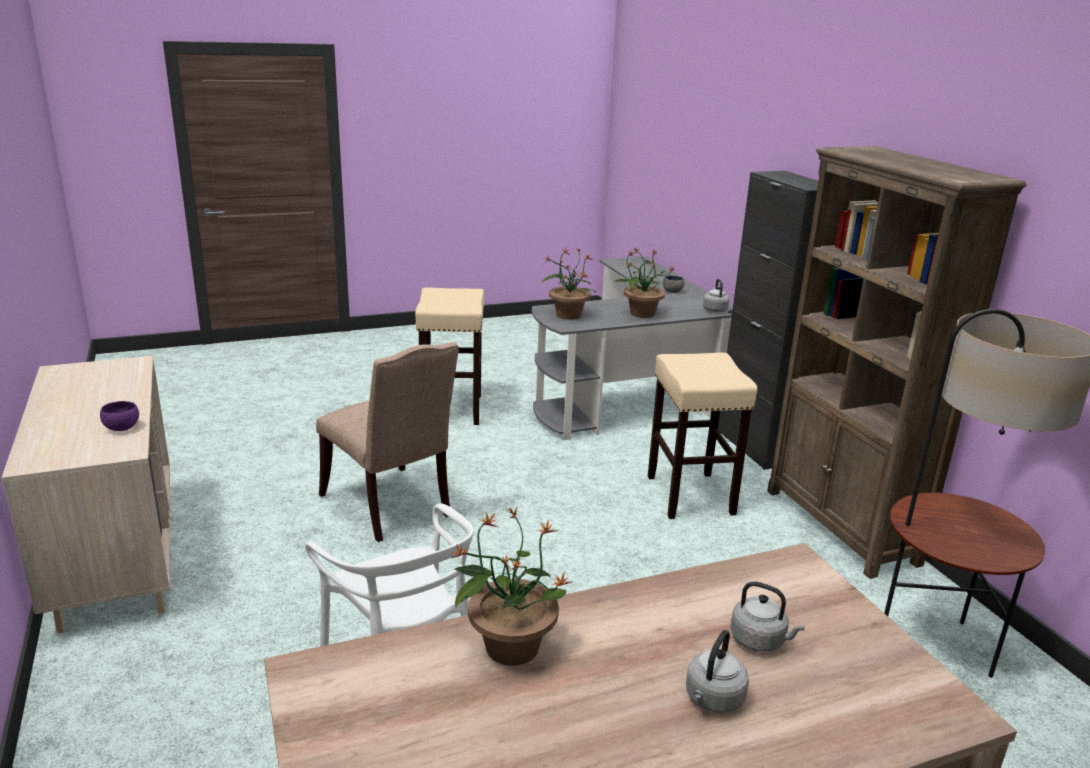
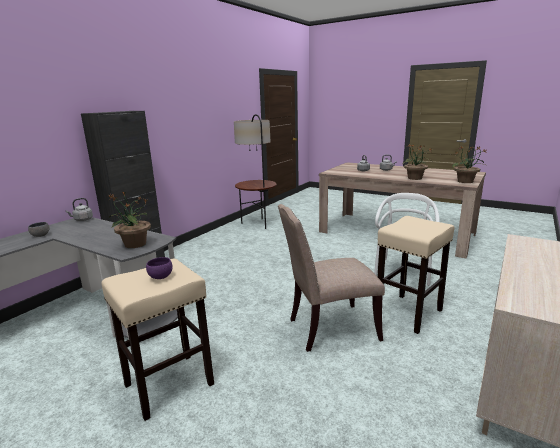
camera: 125 degrees left, 5 degrees down
purple bowl [100,401,139,431] -> purple bowl moved to [146,257,173,279]
beige chair [316,342,459,542] -> beige chair turned 120 degrees counterclockwise [278,204,385,352]
potted plant [614,247,675,318] -> potted plant moved to [452,146,487,183]
beige stool [648,353,758,519] -> beige stool moved to [377,216,455,334]
brown bookcase [767,146,1026,579] -> none

